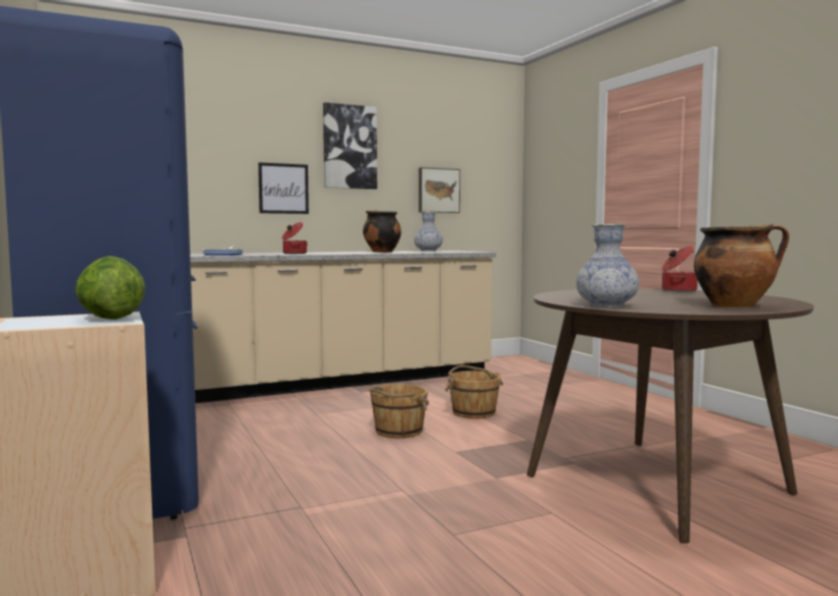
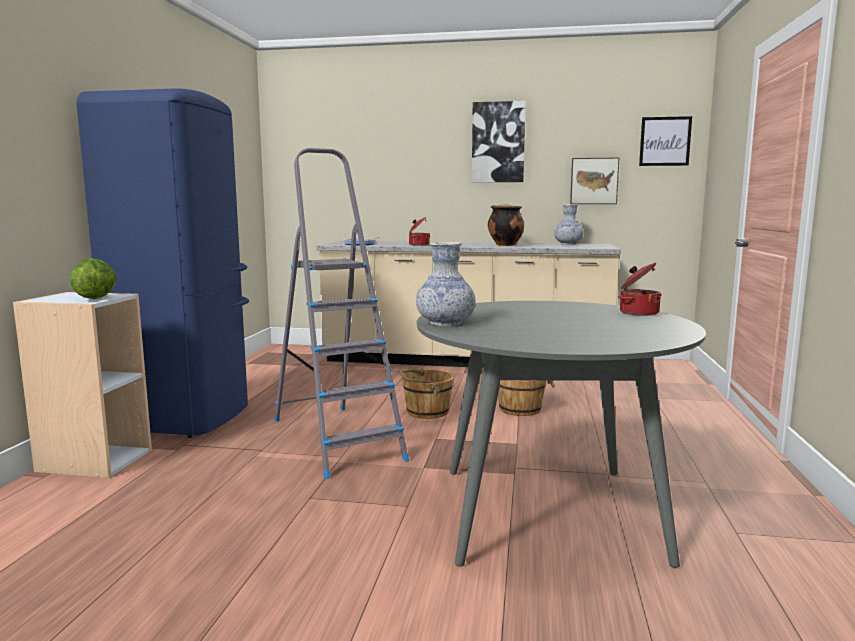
camera: 35 degrees right, 5 degrees up
picture [258,162,309,214] -> picture moved to [639,116,692,166]
brown dining table [527,288,814,543] -> grey dining table [416,301,706,568]
cooking pot [694,224,789,307] -> none
none -> grey step ladder [274,148,409,479]

